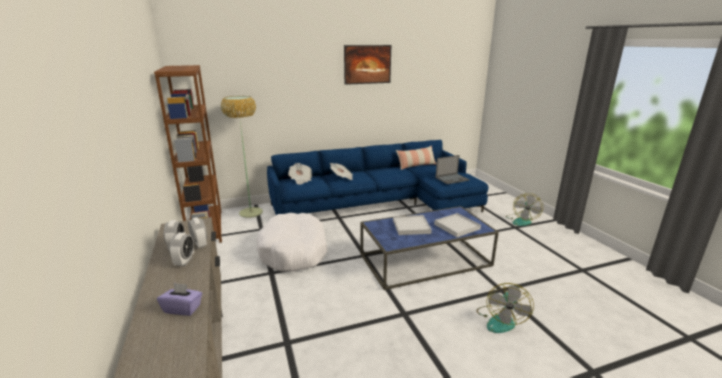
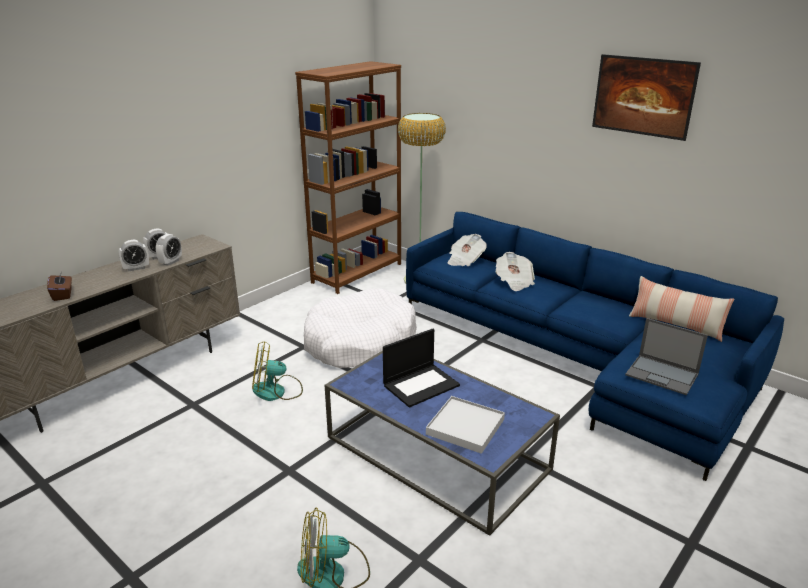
camera: 60 degrees right, 5 degrees up
purple tissue box [157,283,202,316] -> brown tissue box [47,271,72,301]
white tray [393,215,432,235] -> laptop [383,328,460,408]
fan [506,193,543,226] -> fan moved to [252,341,303,401]

